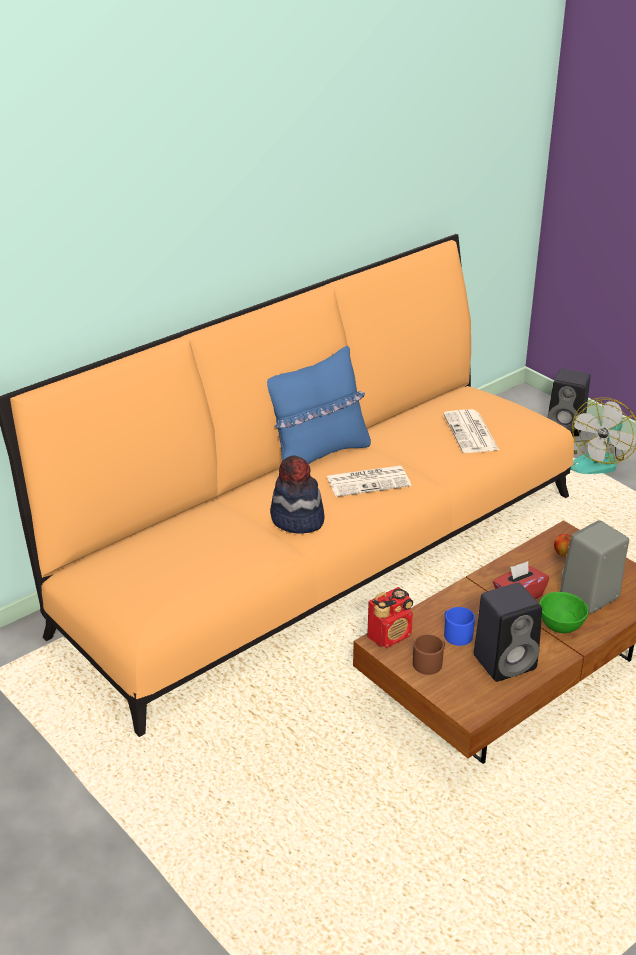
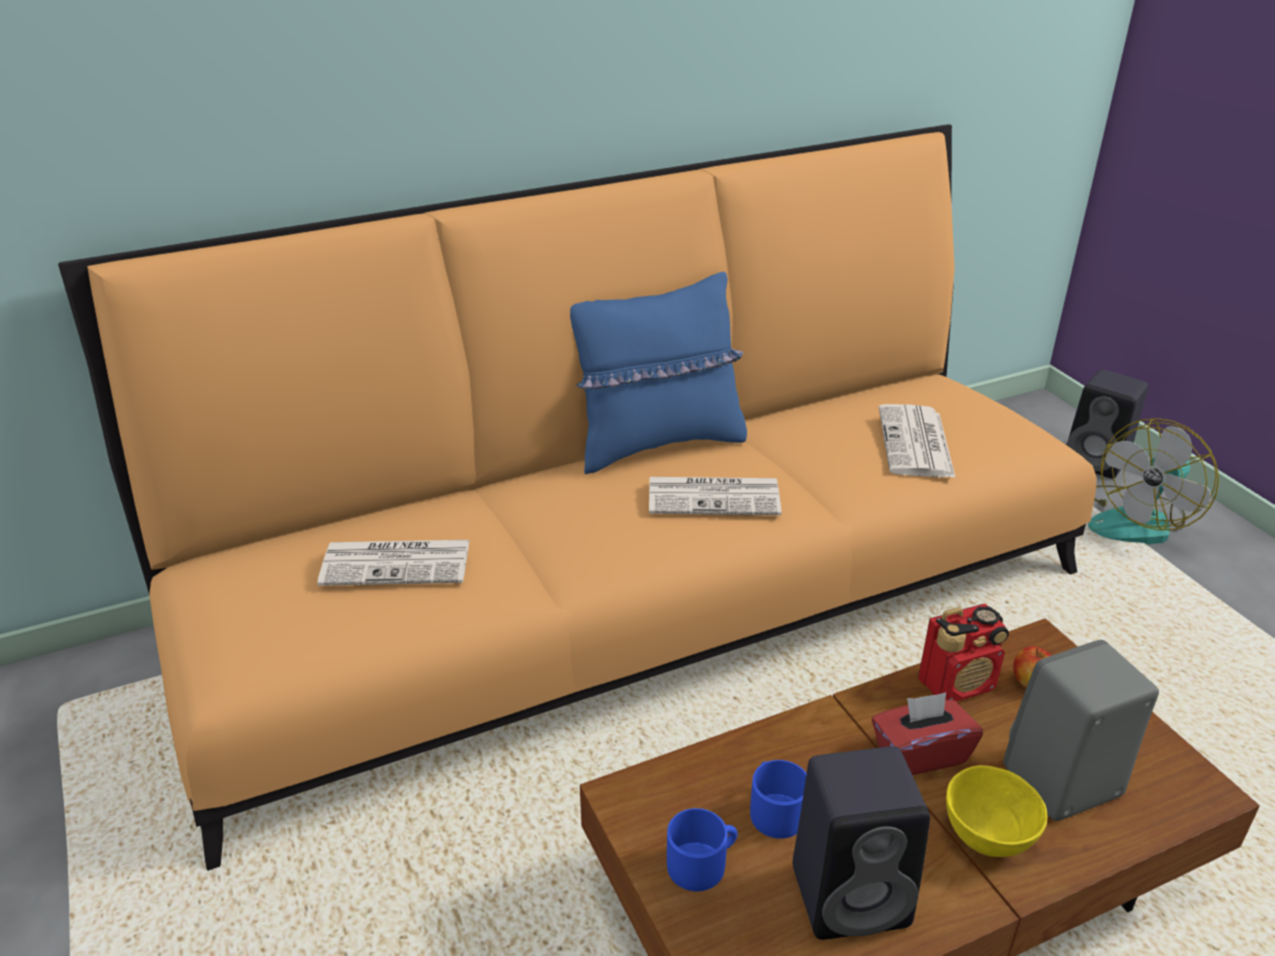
camera: 15 degrees right, 0 degrees up
hat [270,455,325,534] -> none
radio [367,587,413,648] -> radio moved to [918,604,1009,702]
brown mug [413,635,445,675] -> blue mug [667,808,738,891]
green bowl [539,592,589,633] -> yellow bowl [946,765,1048,857]
none -> newspaper [317,540,470,586]

